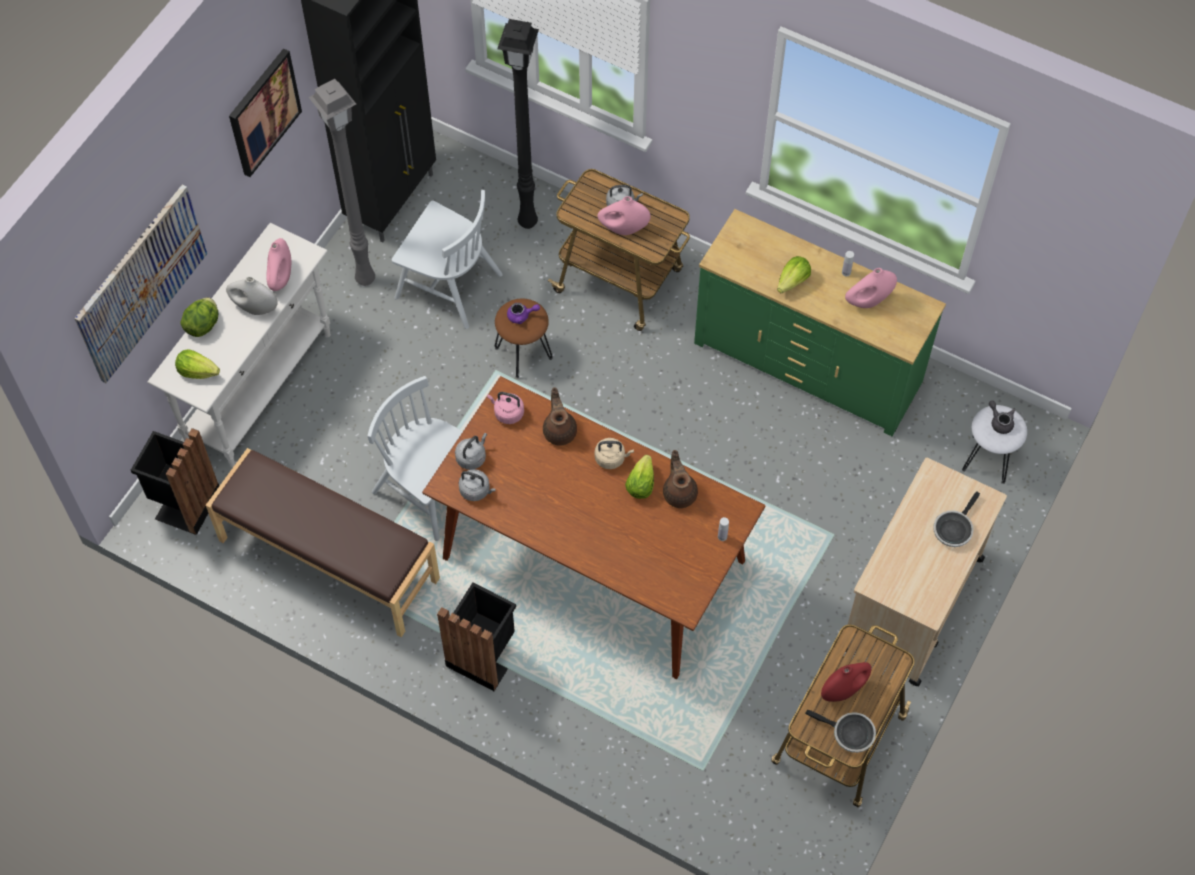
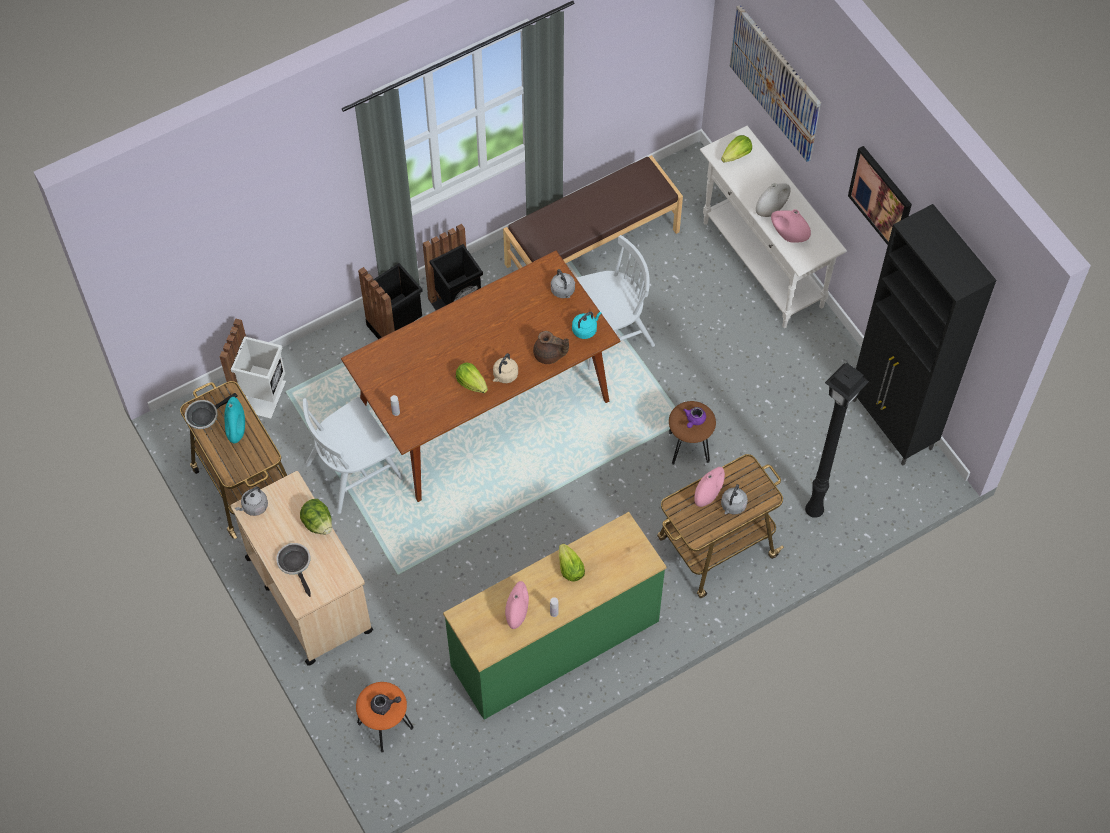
camera: 120 degrees right, 0 degrees up
black trash can [131,428,219,535] -> black trash can moved to [358,263,423,339]
lettuce [181,297,218,337] -> lettuce moved to [300,499,332,535]
grey floor lamp [309,79,375,286] -> none
white chair [392,190,503,329] -> white chair moved to [303,397,404,514]
grey kettle [459,469,496,501] -> grey kettle moved to [235,487,268,516]
pink kettle [487,392,524,424] -> turquoise kettle [572,312,601,339]
brown teapot [663,450,698,508] -> none
red vase [821,662,872,702] -> turquoise vase [224,397,245,443]
white stool [962,405,1027,484] -> orange stool [356,682,413,753]
none -> white trash can [220,318,286,419]

